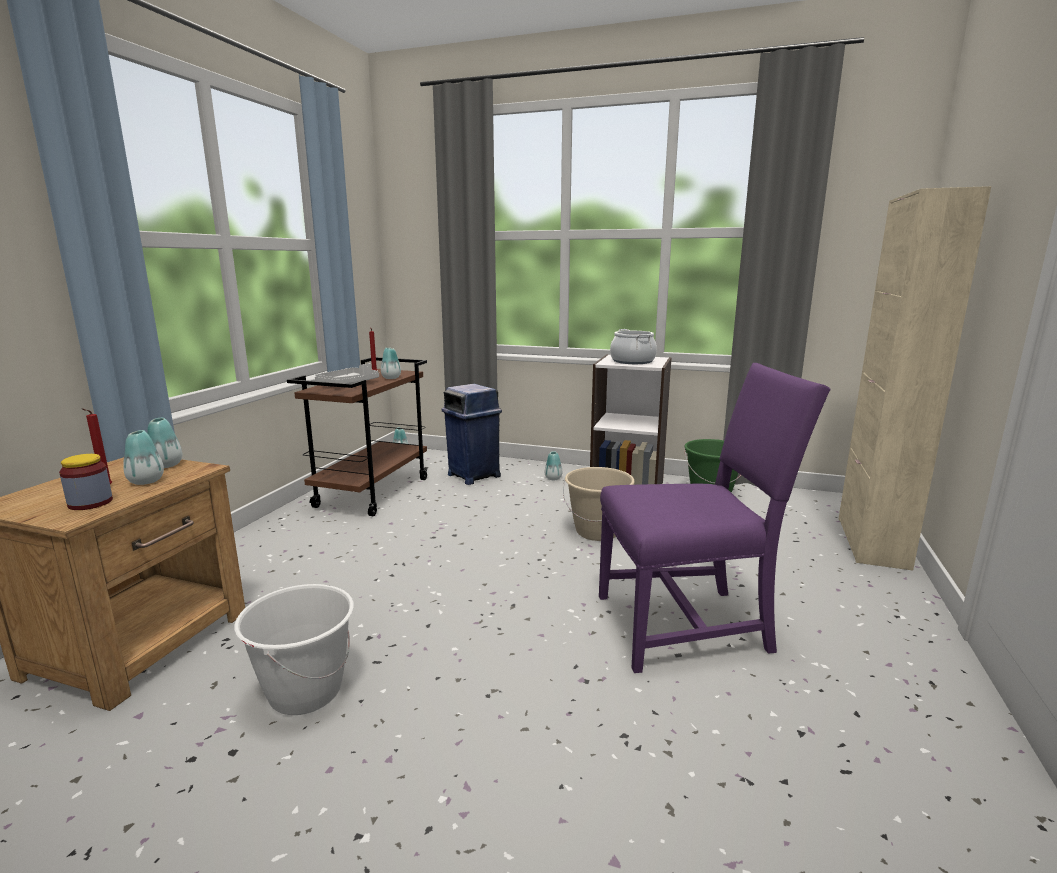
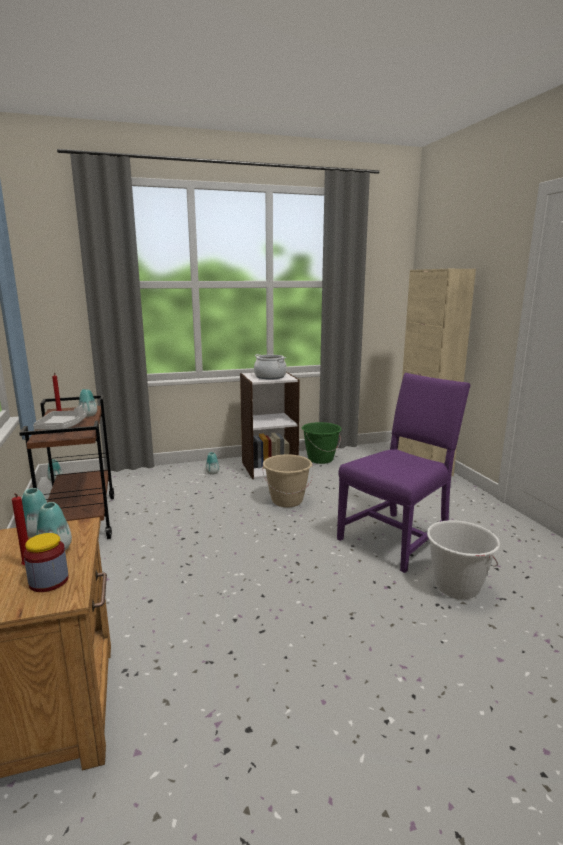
camera: 35 degrees left, 0 degrees up
white bucket [234,584,354,715] -> white bucket moved to [427,520,500,599]
blue trash can [442,384,502,485] -> none

